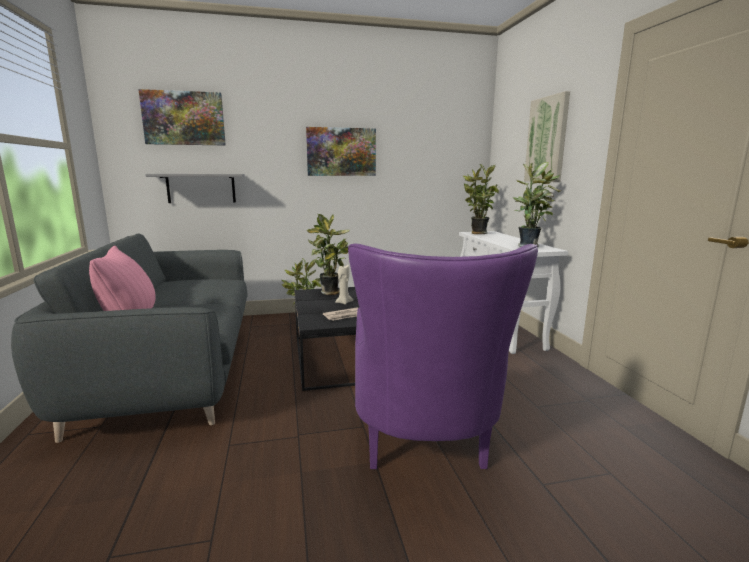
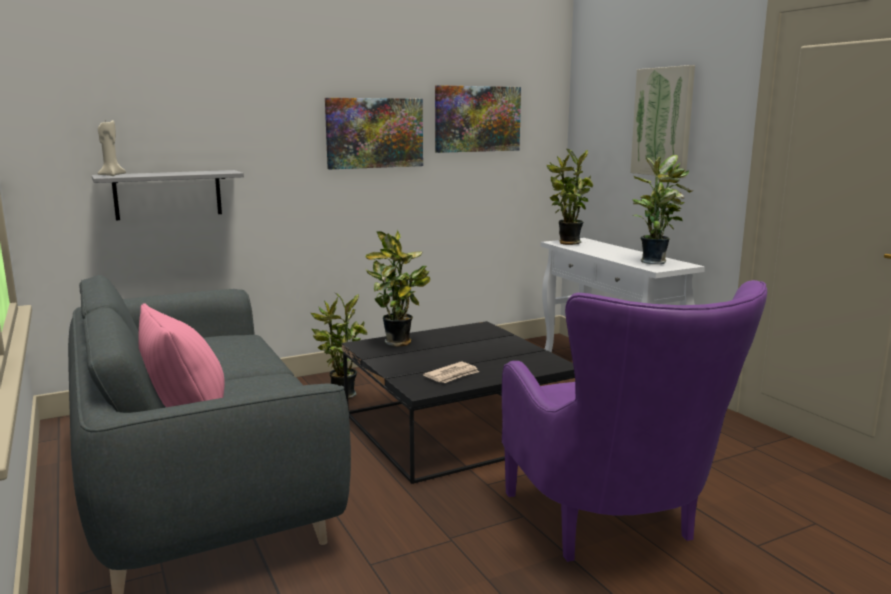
camera: 15 degrees left, 0 degrees up
picture [138,89,226,145] -> picture moved to [435,85,521,153]
beige candle [335,265,353,304] -> beige candle moved to [97,120,126,176]

